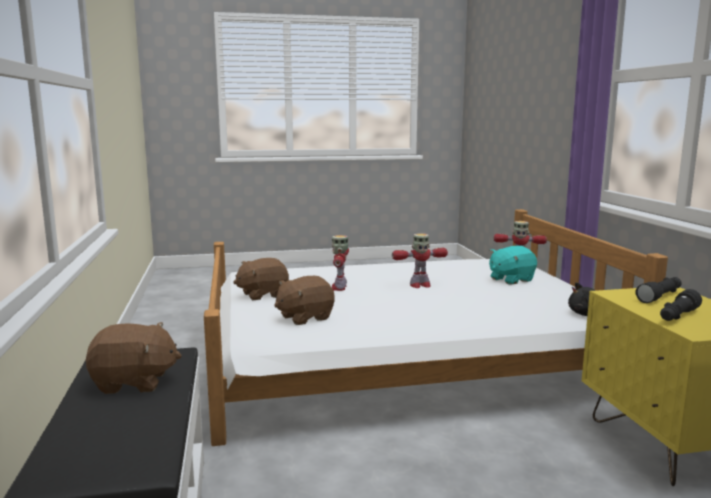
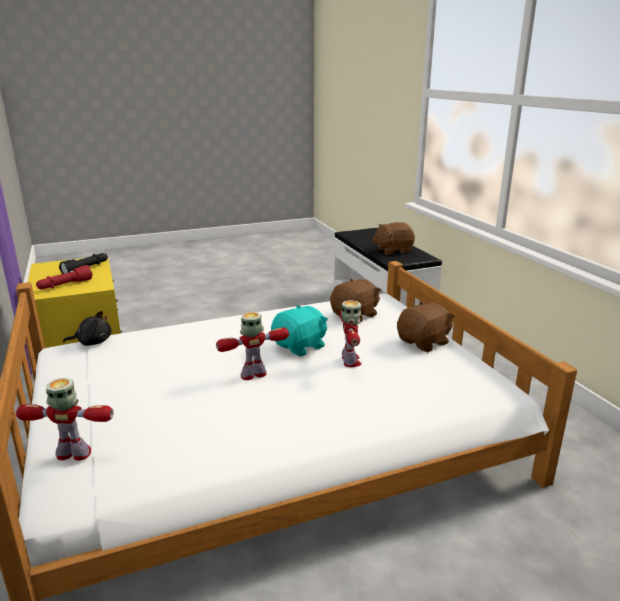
camera: 170 degrees right, 10 degrees up
turquoise plush toy [489,246,537,285] -> turquoise plush toy moved to [271,305,328,357]
black flashlight [635,277,681,303] -> red flashlight [36,265,93,290]

